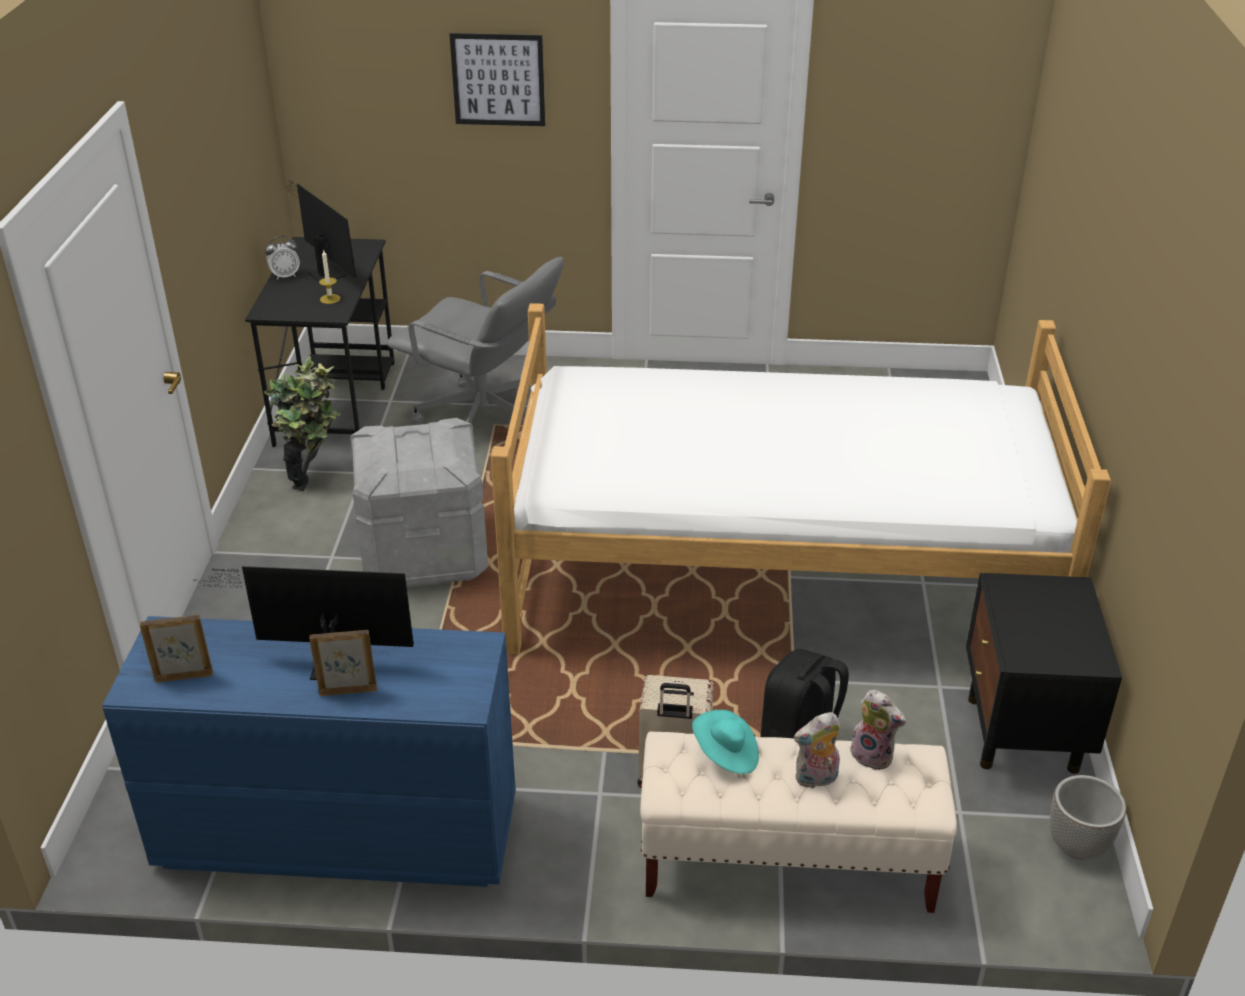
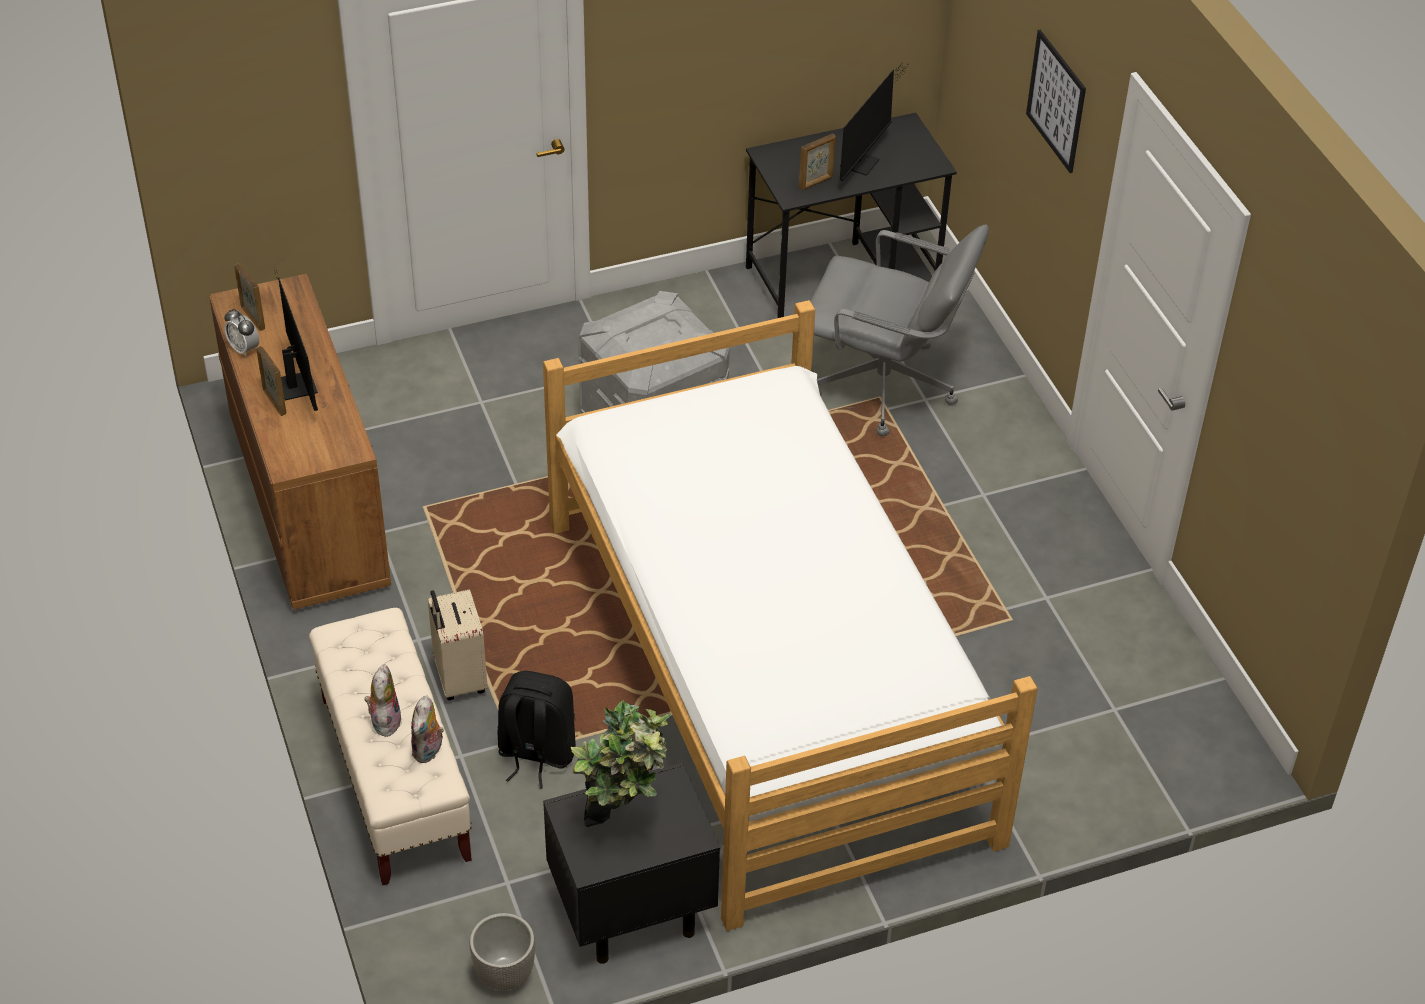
camera: 65 degrees right, 10 degrees up
blue dresser [102,616,516,887] -> brown dresser [209,274,391,610]
potted plant [264,356,341,491] -> potted plant moved to [571,700,672,827]
alarm clock [265,236,300,280] -> alarm clock moved to [224,309,259,357]
candle [319,249,340,304] -> picture frame [799,134,835,190]
grey office chair [387,257,564,424] -> grey office chair turned 75 degrees counterclockwise [810,224,989,436]
turquoise hat [692,710,759,774] -> none
plush toy [794,712,840,789] -> plush toy turned 45 degrees clockwise [364,664,402,738]

